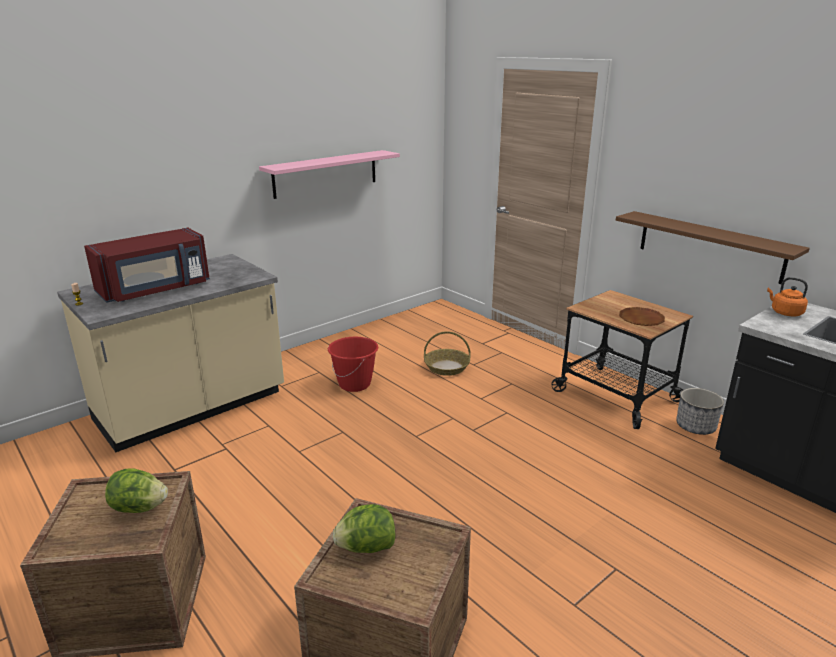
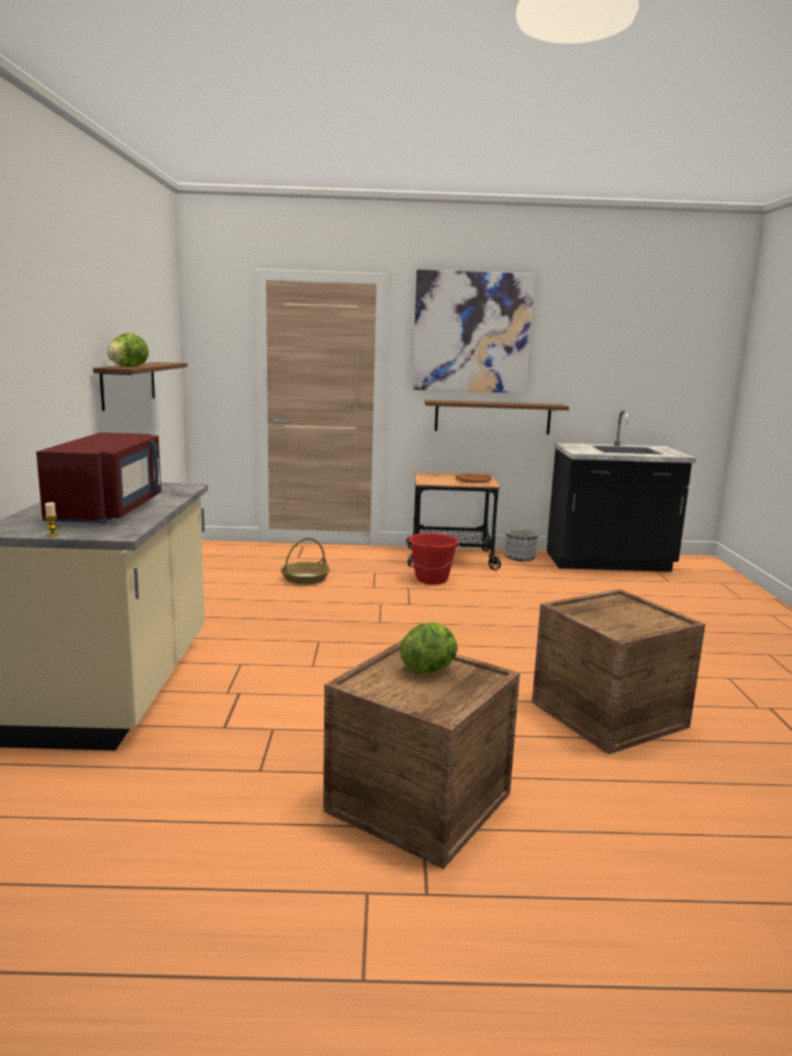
camera: 50 degrees left, 10 degrees down
pink shelf [259,150,400,199] -> brown shelf [93,362,188,411]
red bucket [328,337,378,392] -> red bucket moved to [407,533,460,585]
lettuce [333,504,396,553] -> lettuce moved to [107,333,149,367]
orange kettle [767,277,808,316] -> none
none -> picture [412,270,535,393]

